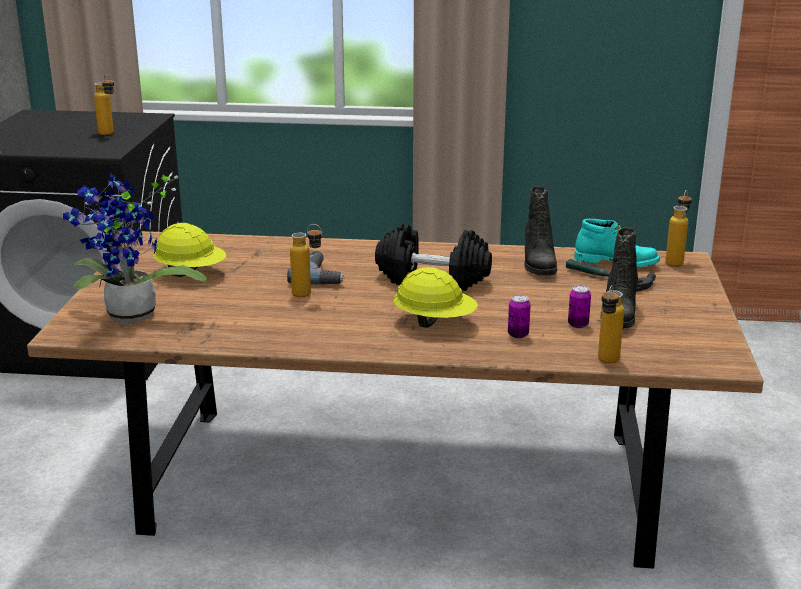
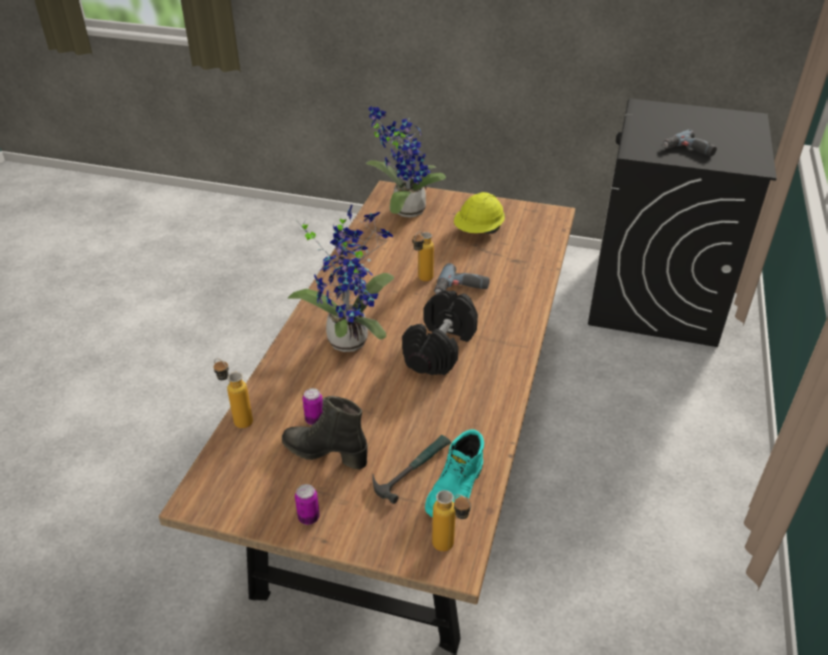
camera: 100 degrees right, 15 degrees up
bottle [94,74,114,135] -> power drill [663,129,717,156]
yellow hard hat [394,267,478,328] -> potted plant [288,205,394,352]
can [508,295,531,338] -> can moved to [295,484,320,525]
black boot [525,186,557,276] -> none

